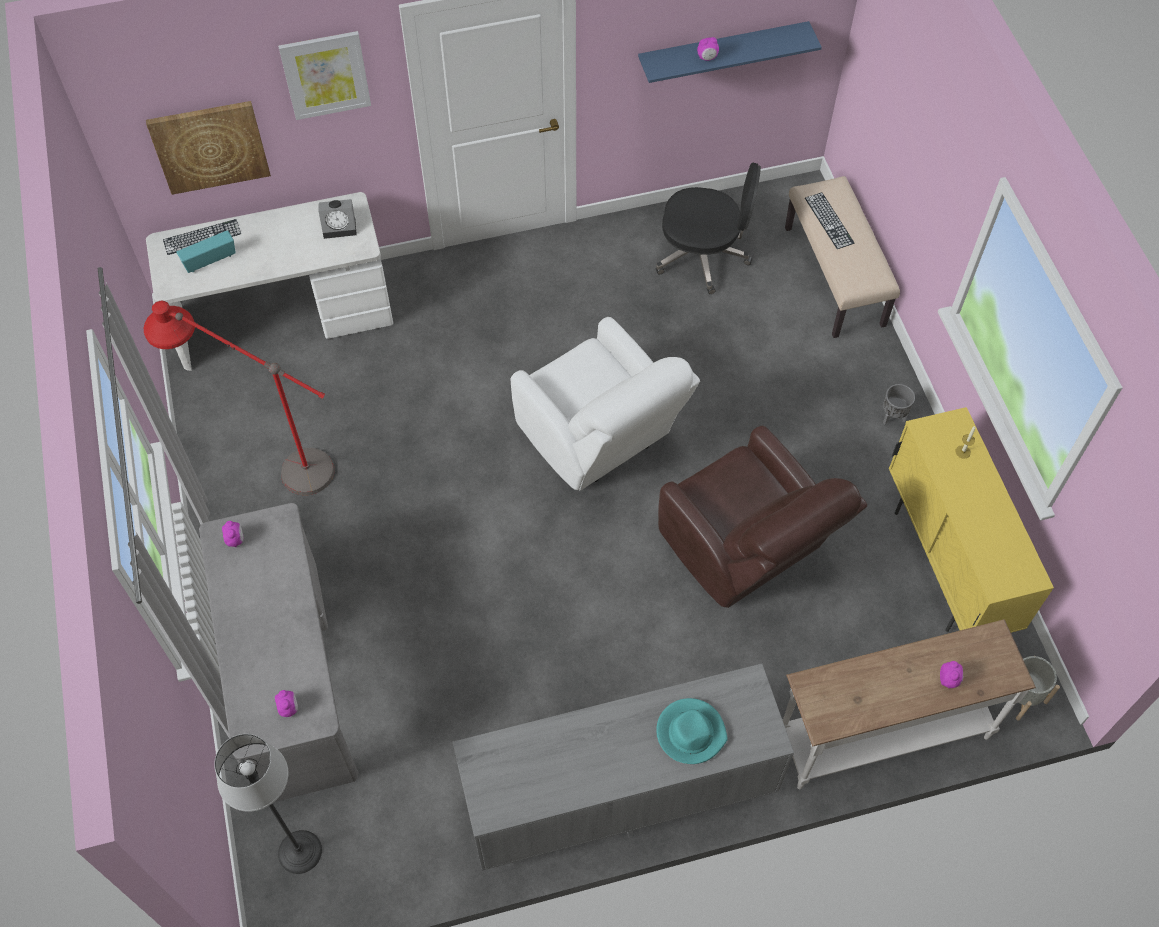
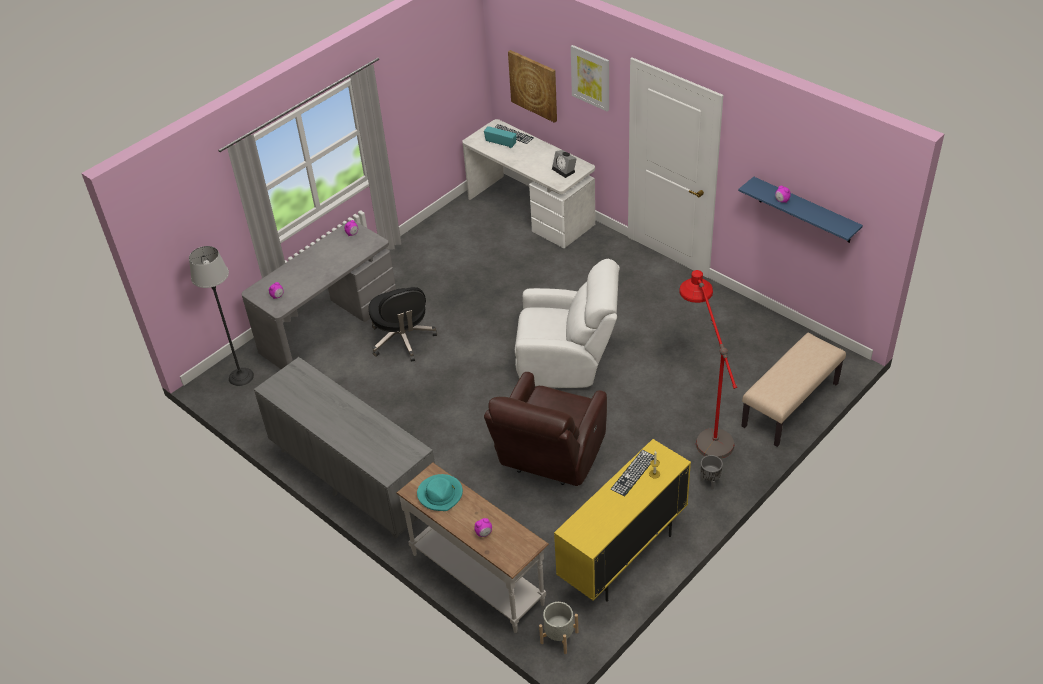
camera: 60 degrees right, 15 degrees down
red floor lamp [144,301,335,495] -> red floor lamp moved to [679,270,737,459]
white armchair [511,317,700,491] -> white armchair turned 105 degrees counterclockwise [515,259,620,388]
black office chair [656,162,761,294] -> black office chair moved to [368,287,437,362]
turquoise hat [656,698,728,764] -> turquoise hat moved to [417,474,463,511]
keyboard [805,192,854,249] -> keyboard moved to [610,450,654,497]

